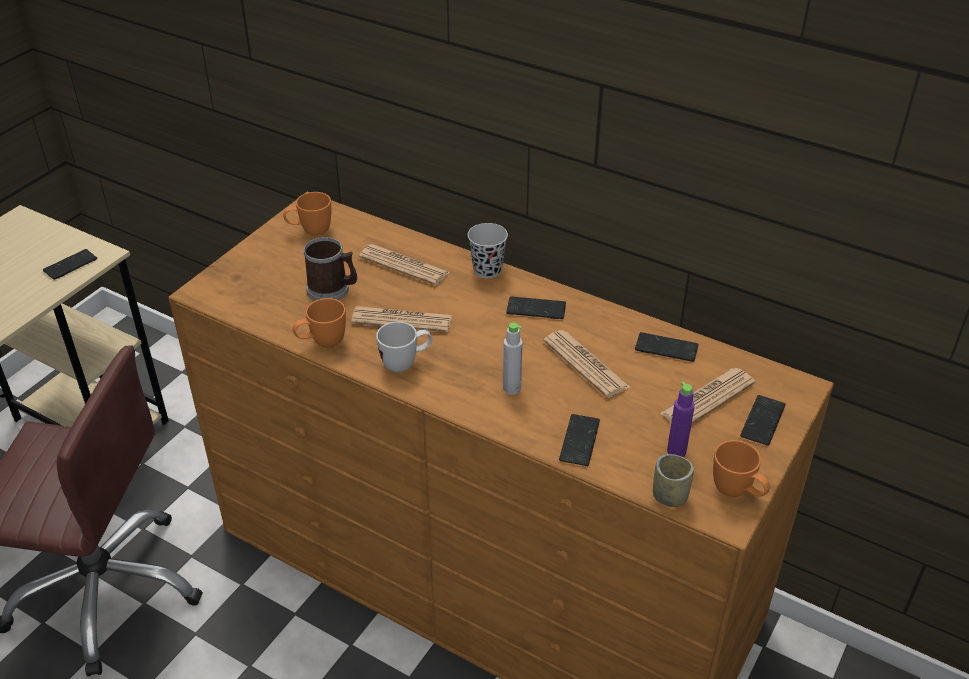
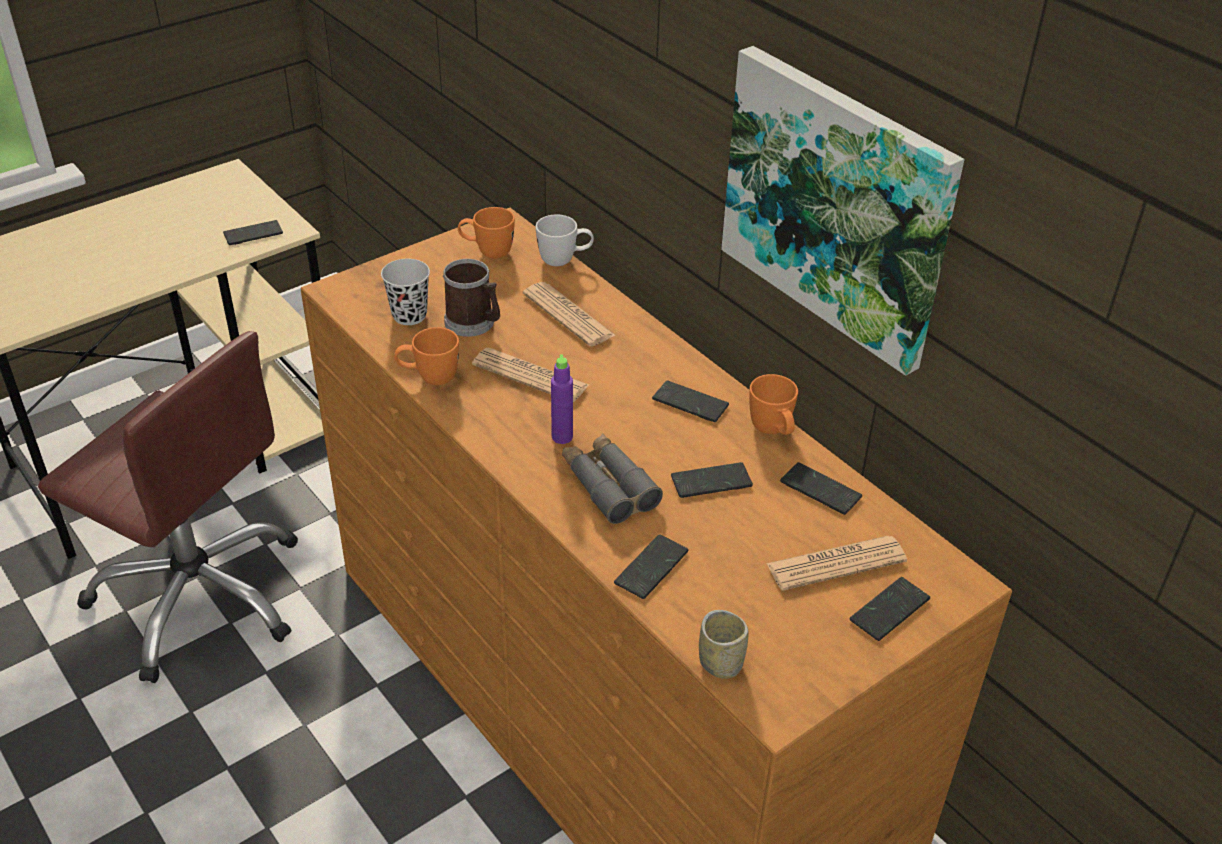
camera: 20 degrees right, 0 degrees up
white mug [376,322,432,372] -> white mug moved to [536,215,594,266]
black cup [468,223,508,278] -> black cup moved to [381,259,430,325]
grey bottle [503,322,523,395] -> grey binoculars [562,433,663,524]
newspaper [543,330,630,398] -> phone [671,462,753,498]
purple bottle [667,382,695,457] -> purple bottle moved to [551,354,573,444]
orange mug [713,440,770,497] -> orange mug moved to [749,374,798,435]
none -> picture [721,46,965,376]

